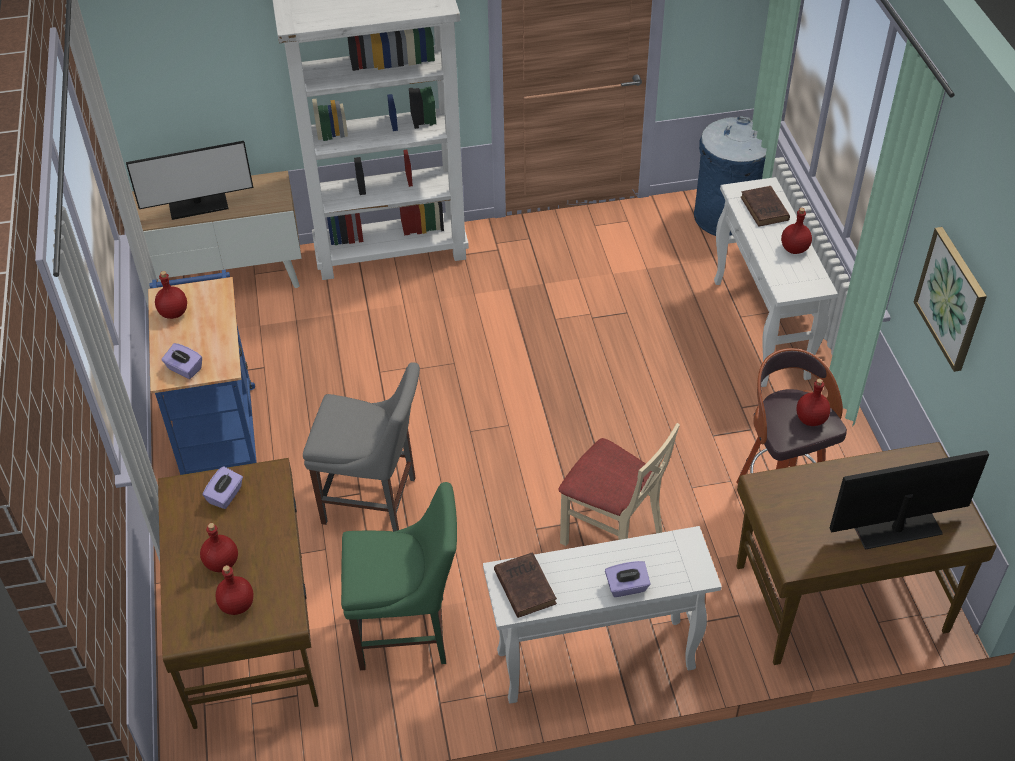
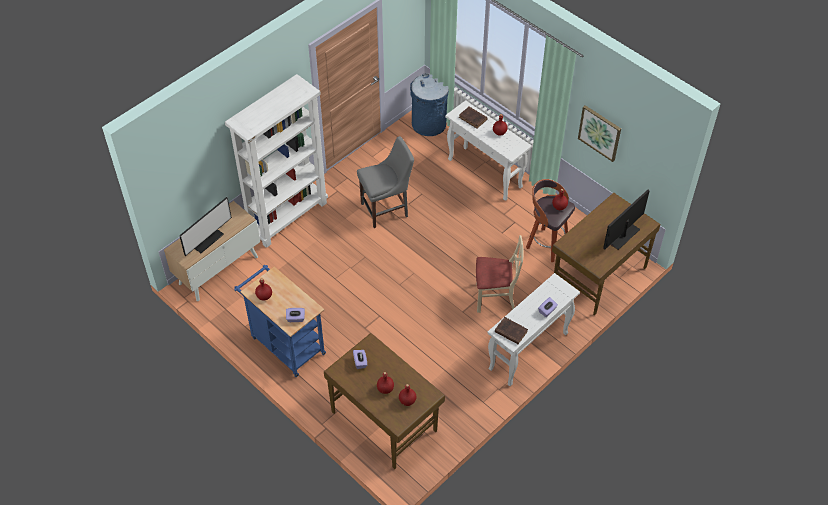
camera: 35 degrees left, 5 degrees up
grey chair [303,362,420,531] -> grey chair moved to [357,136,414,228]
green chair [341,482,457,670] -> none

